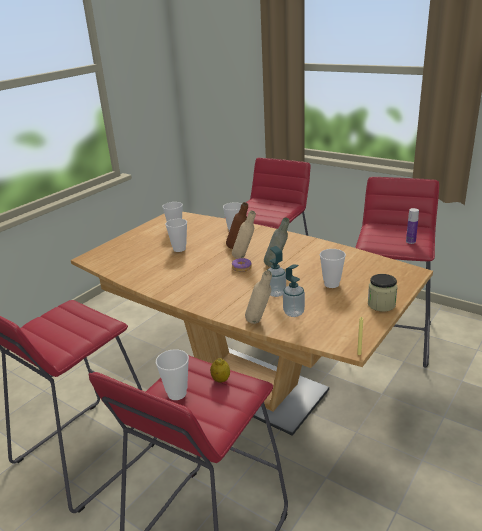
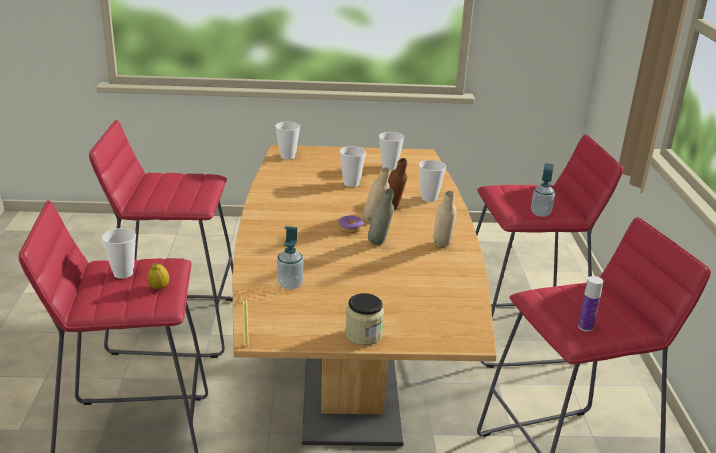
camera: 50 degrees right, 0 degrees up
beige bottle [245,270,272,324] -> beige bottle moved to [433,191,457,247]
soap dispenser [268,246,286,297] -> soap dispenser moved to [531,163,555,217]
cup [320,249,346,288] -> cup moved to [275,121,300,160]

